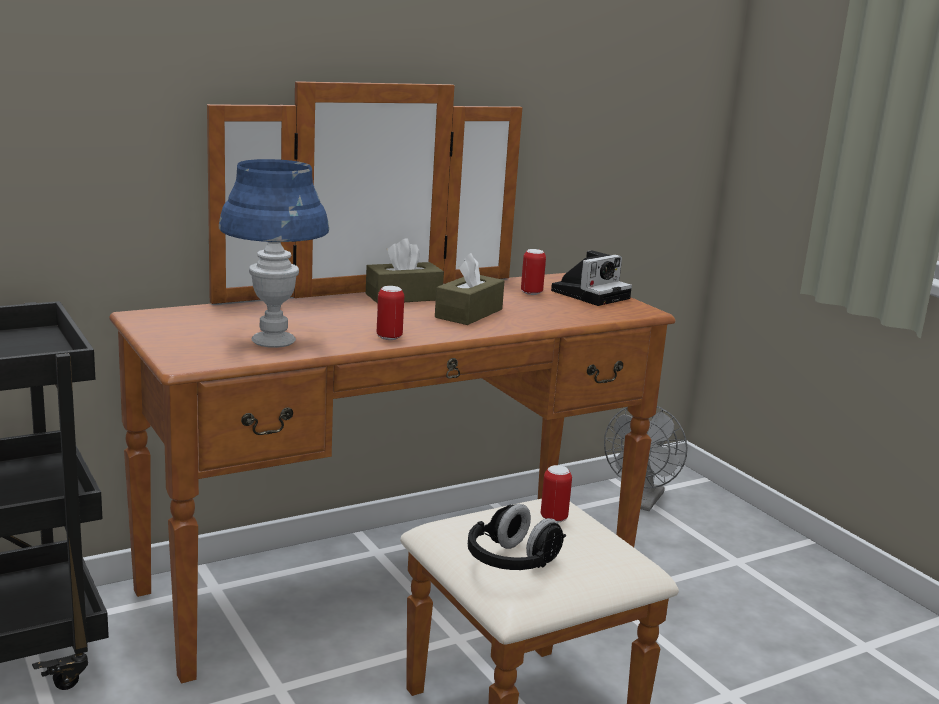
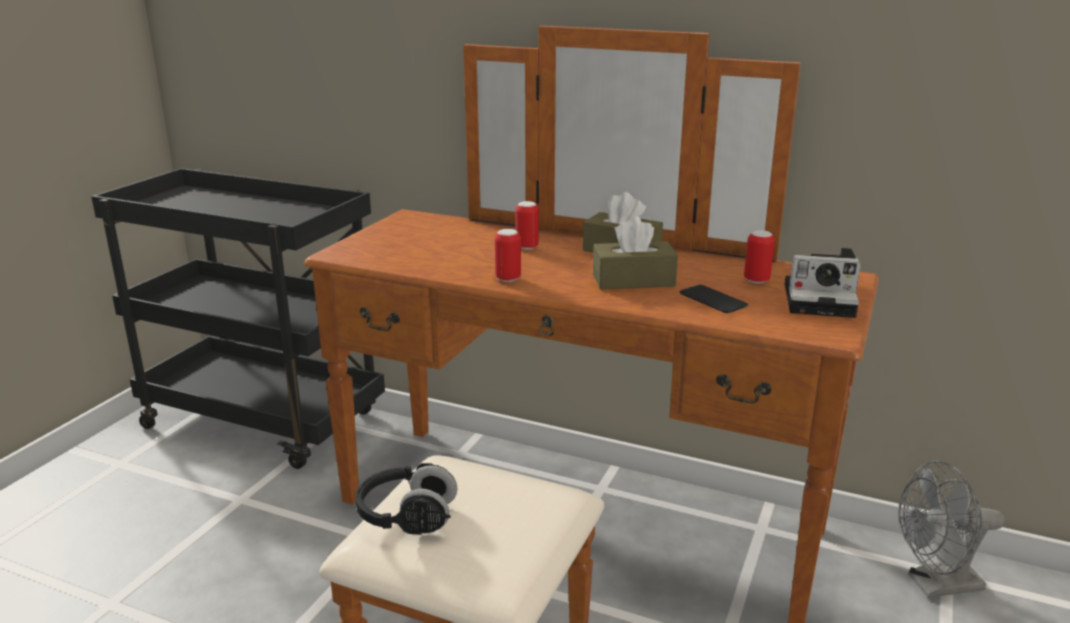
camera: 55 degrees right, 5 degrees up
blue table lamp [219,159,329,348] -> none
can [541,465,572,523] -> can moved to [515,201,539,250]
none -> phone [680,285,748,313]

